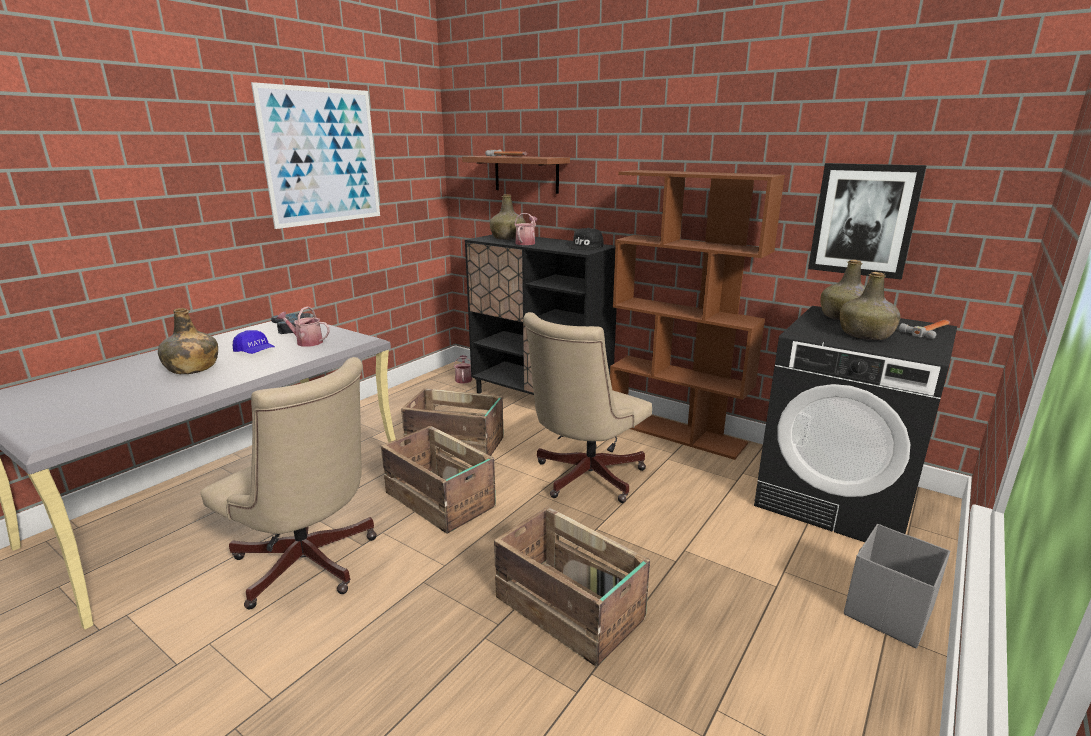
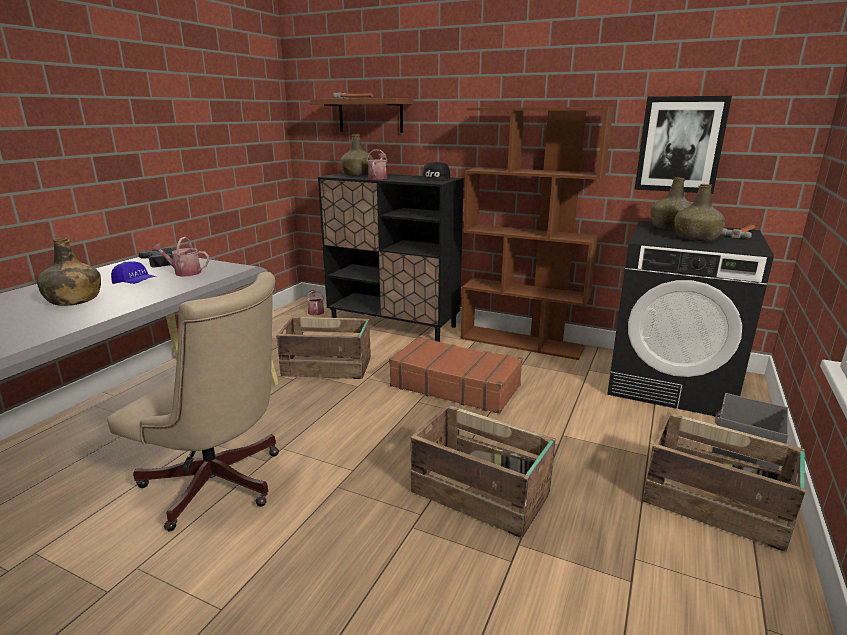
camera: 10 degrees left, 0 degrees up
picture [251,82,380,229] -> none
crate [381,426,496,534] -> crate moved to [643,412,805,552]
beige office chair [523,312,652,503] -> brown suitcase [389,337,523,414]

